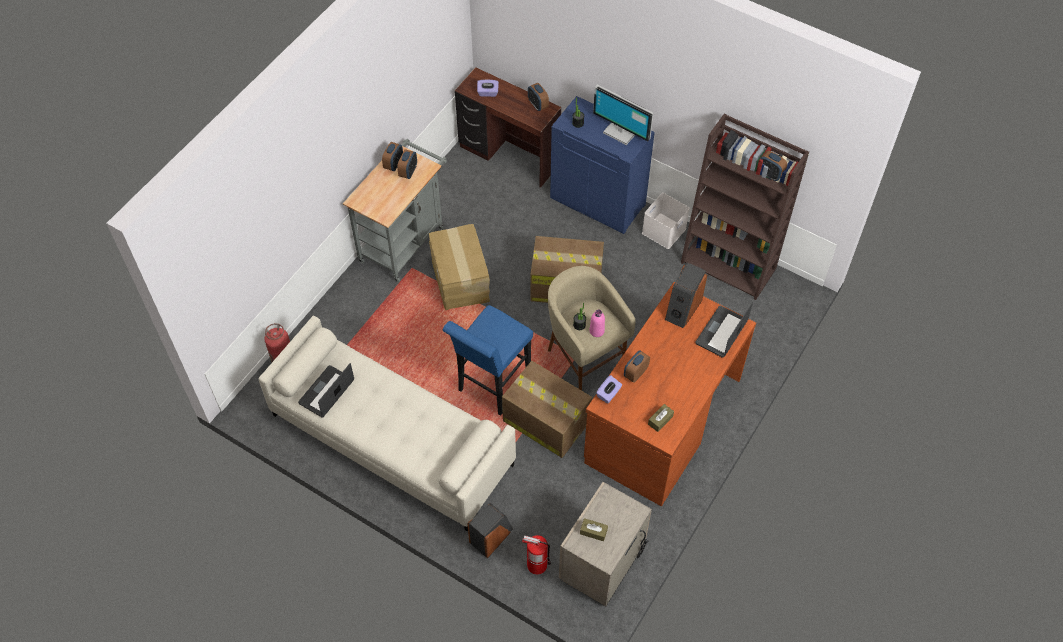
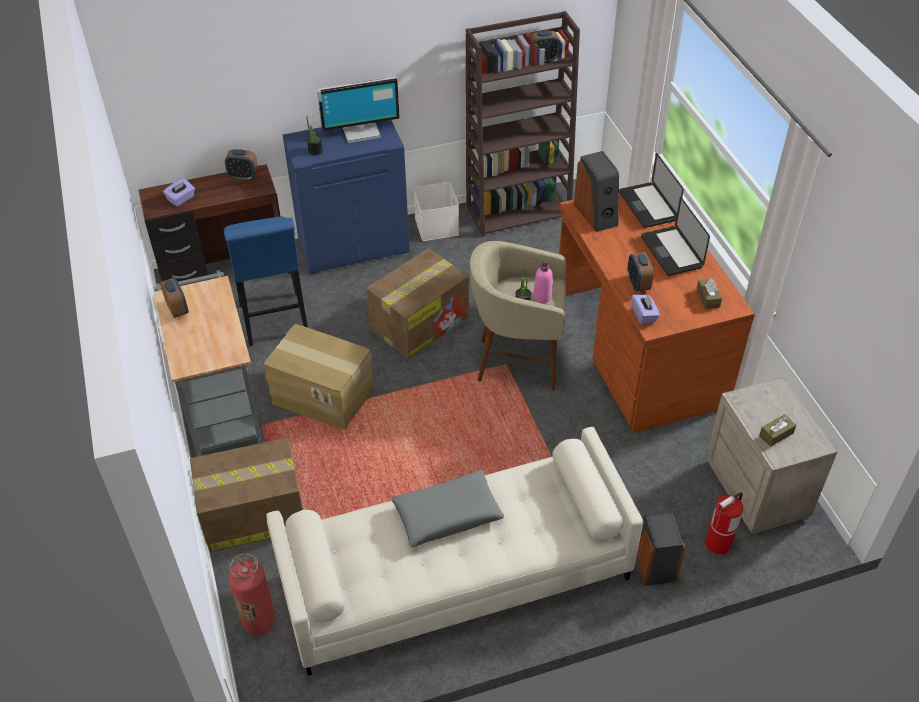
camera: 50 degrees left, 10 degrees down
laptop [298,363,354,417] -> laptop moved to [641,197,710,276]
alarm clock [397,149,417,179] -> none
blue stool [443,305,533,416] -> blue stool moved to [224,217,308,346]
cardboard box [502,361,592,458] -> cardboard box moved to [190,438,303,552]
none -> grey pillow [391,470,504,547]

